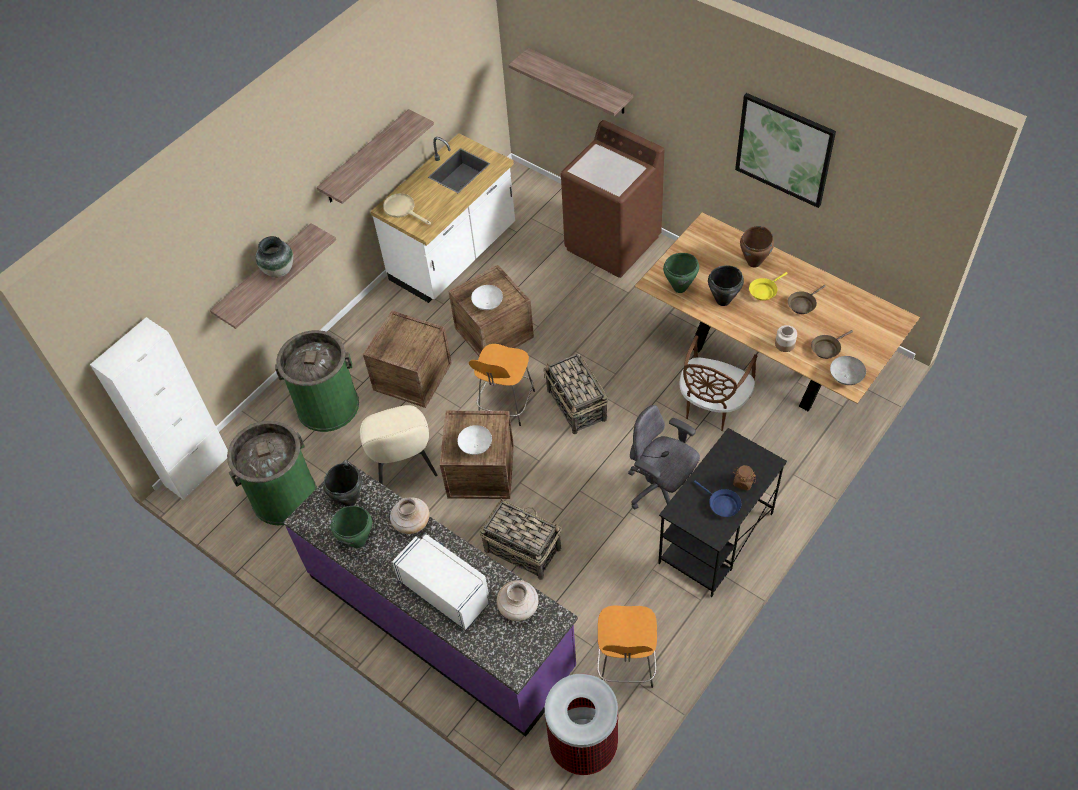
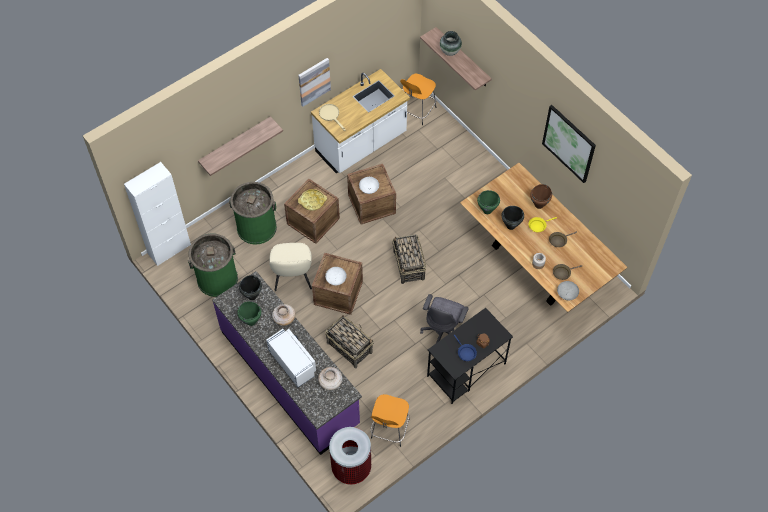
camera: 10 degrees right, 5 degrees up
vase [256,236,293,278] -> vase moved to [440,31,462,56]
shelf [317,109,434,204] -> picture [298,58,331,107]
orange stool [469,344,535,426] -> orange stool moved to [400,74,437,125]
brown washing machine [561,120,664,278] -> none
grey office chair [628,405,700,510] -> grey office chair turned 120 degrees counterclockwise [420,294,469,343]
brown chair [679,335,758,431] -> none
none -> yellow tray [298,189,327,211]

